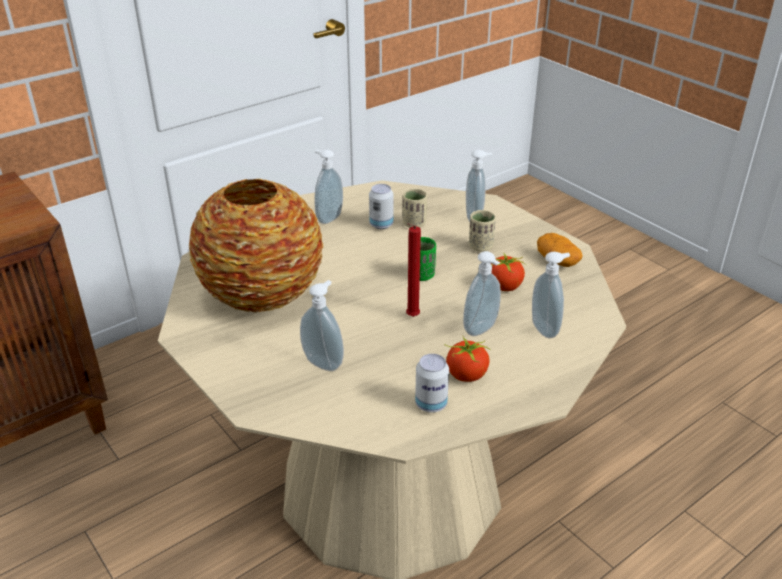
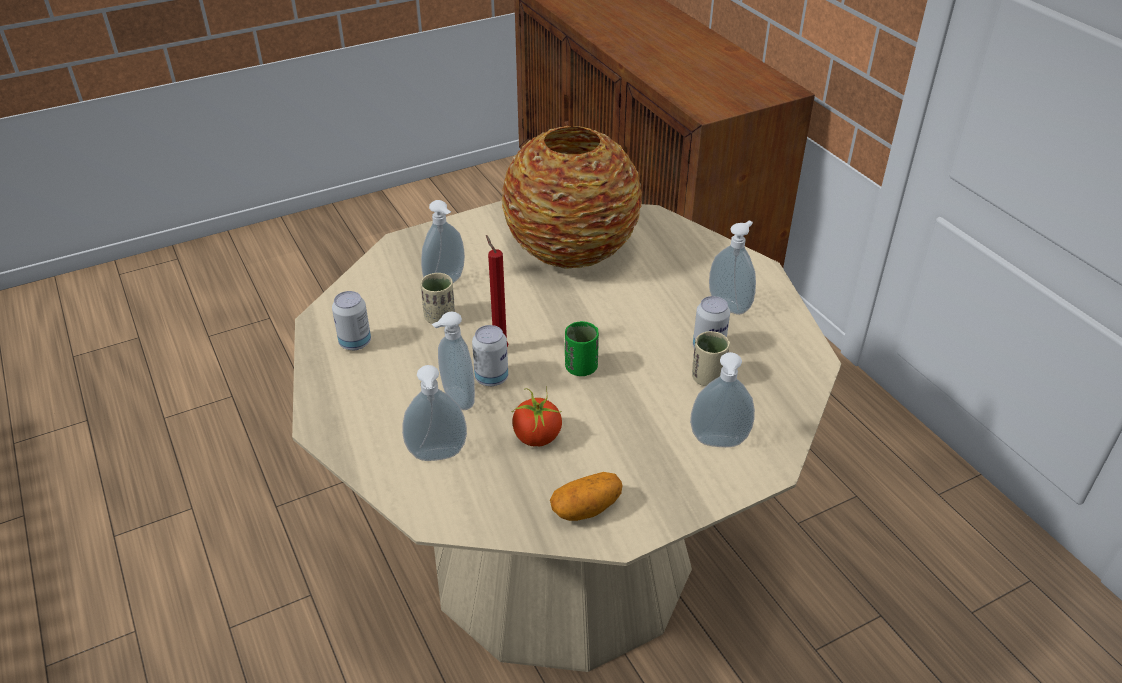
camera: 100 degrees right, 5 degrees up
tomato [444,337,491,382] -> none
beige cup [469,210,496,252] -> beige cup moved to [420,272,455,324]
none -> can [472,325,508,386]

